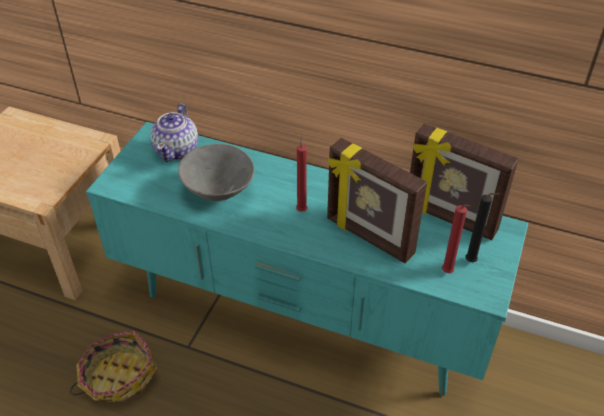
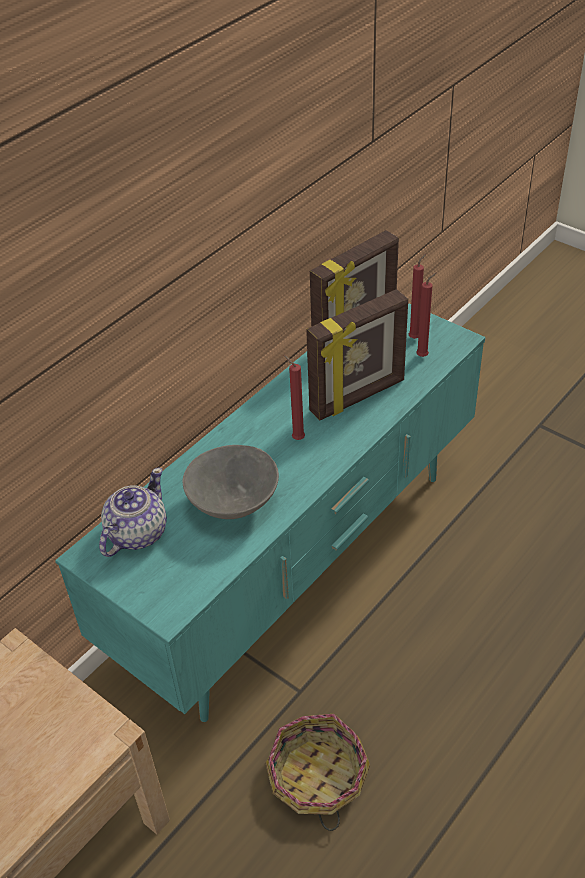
camera: 70 degrees left, 0 degrees up
teapot [150,103,198,162] -> teapot turned 90 degrees counterclockwise [99,468,167,557]
black candle [465,193,500,262] -> red candle [409,254,426,339]

